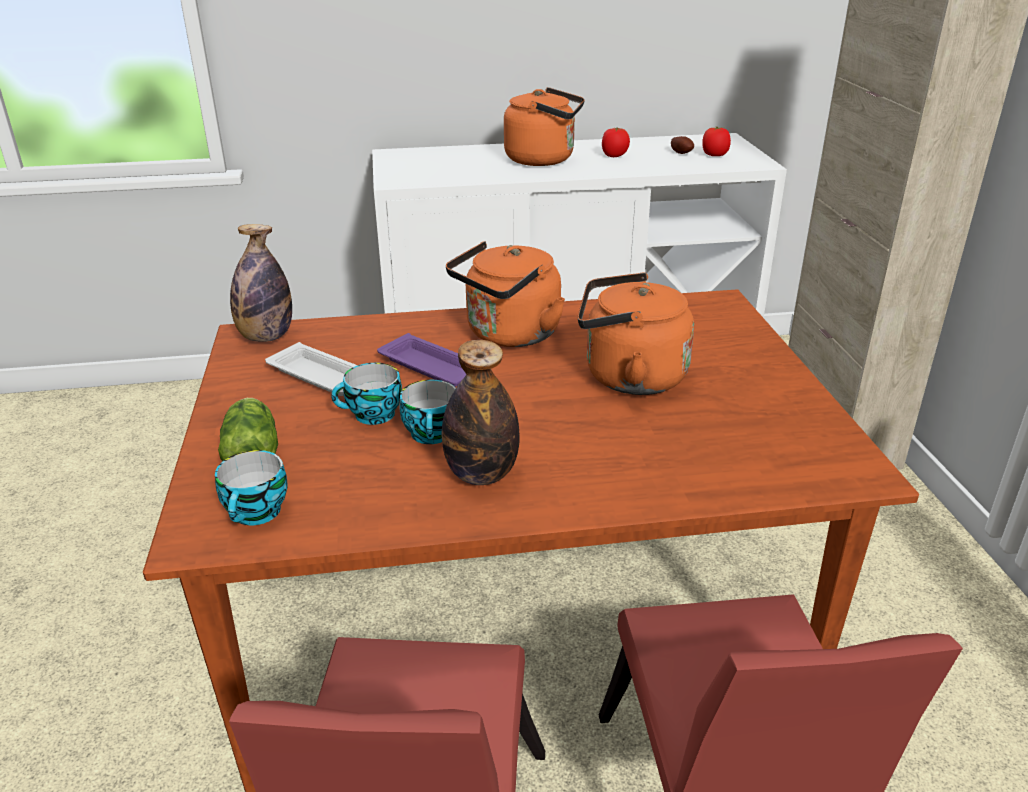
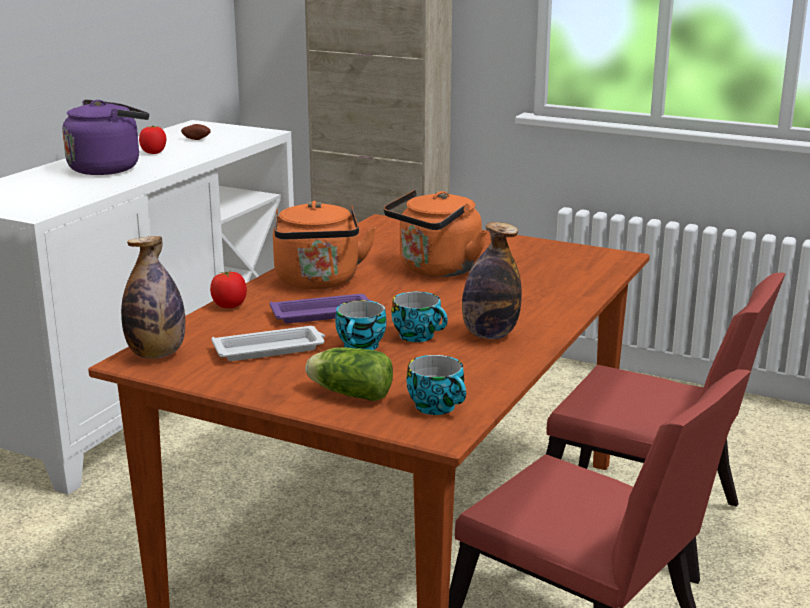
camera: 55 degrees left, 10 degrees down
orange kettle [504,87,585,166] -> purple kettle [62,99,149,175]
tomato [702,127,731,156] -> tomato moved to [210,271,247,308]

